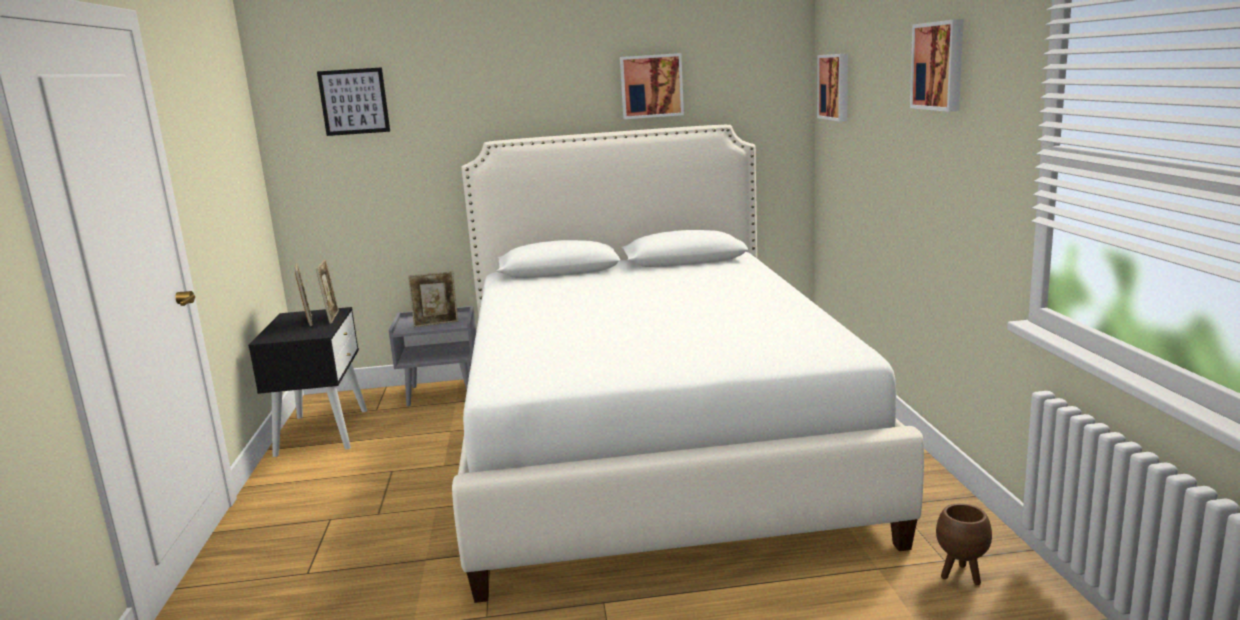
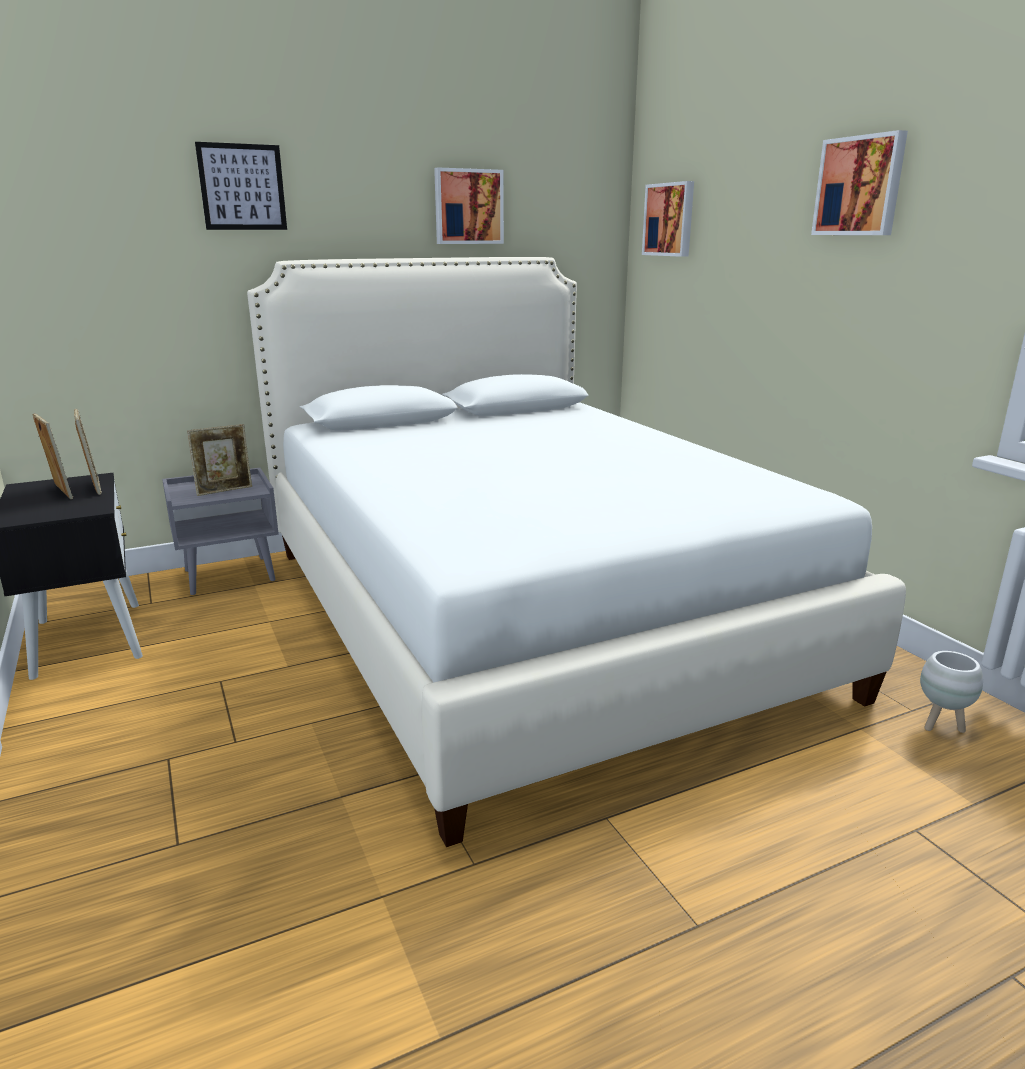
camera: 20 degrees left, 5 degrees up
picture [317,67,390,136] -> picture moved to [195,142,287,230]
brown planter [936,503,992,585] -> white planter [920,651,983,733]

